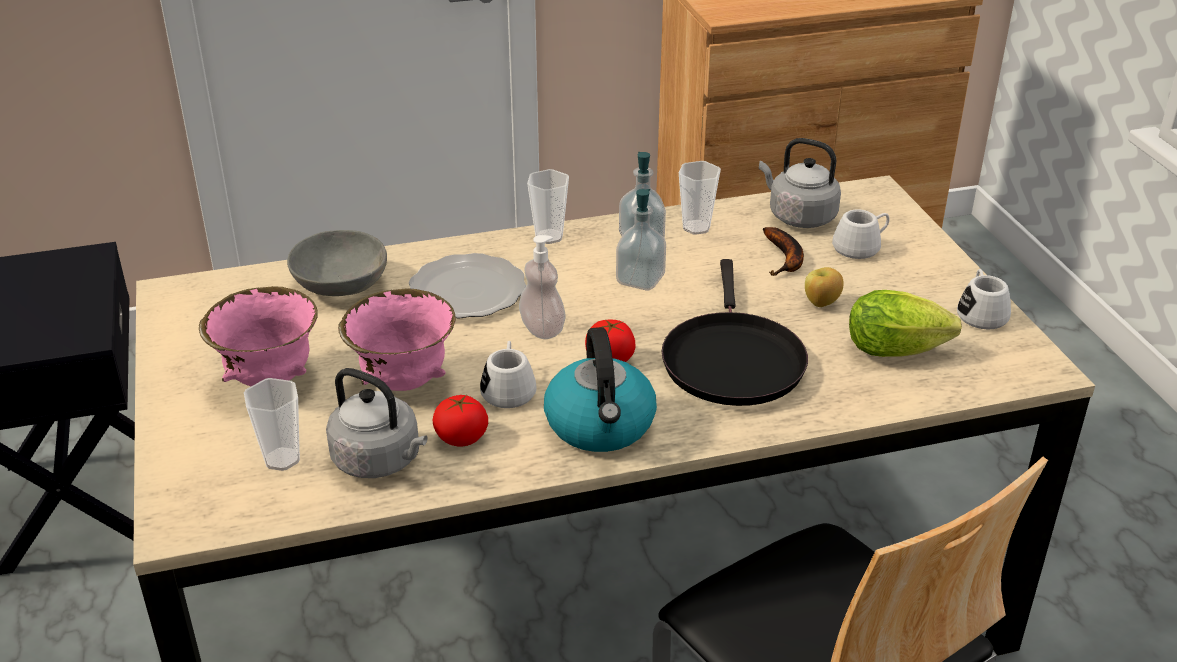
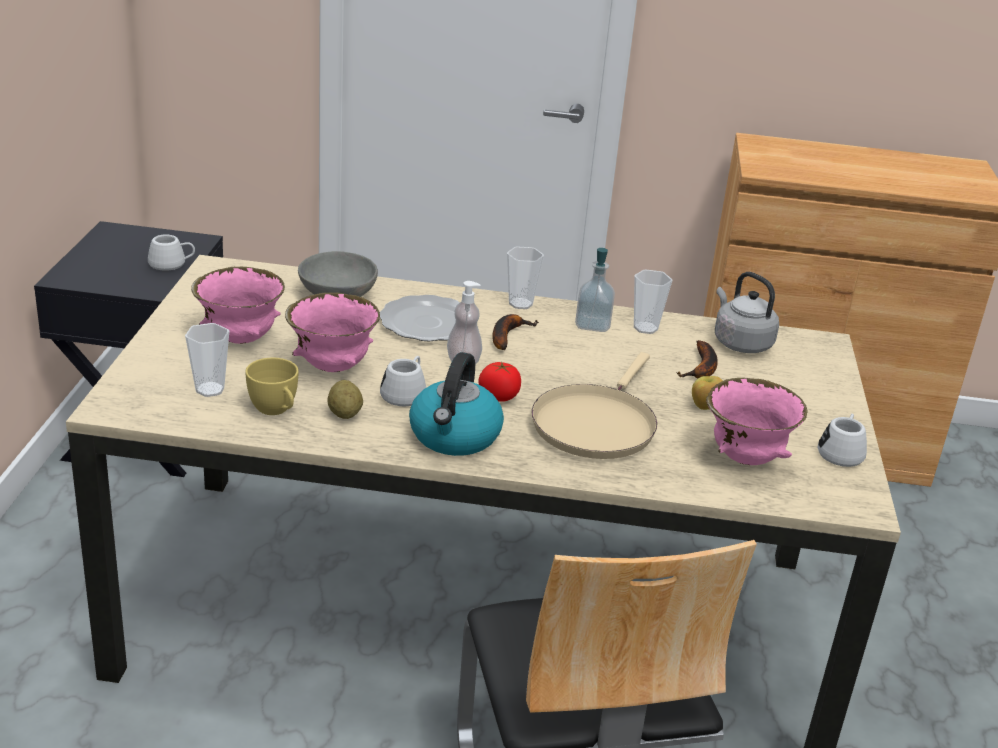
camera: 20 degrees right, 5 degrees down
grey kettle [326,368,428,478] -> yellow cup [245,358,299,415]
tomato [433,394,488,447] -> potato [328,380,363,419]
soap dispenser [616,189,666,290] -> none
black frying pan [662,259,808,406] -> beige frying pan [532,352,657,459]
white mug [832,209,889,259] -> white mug moved to [148,234,195,271]
lettuce [849,290,962,357] -> pink bowl [706,378,808,465]
none -> banana [492,314,539,350]

